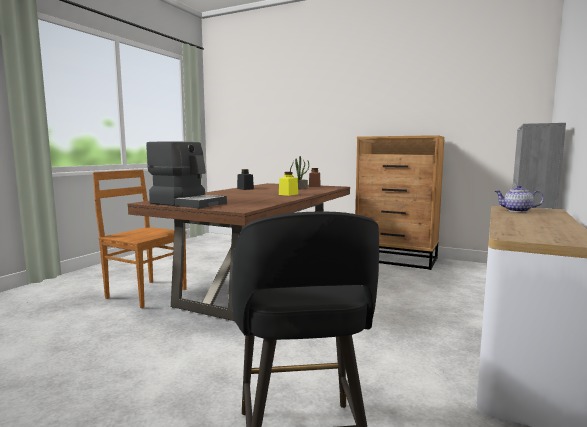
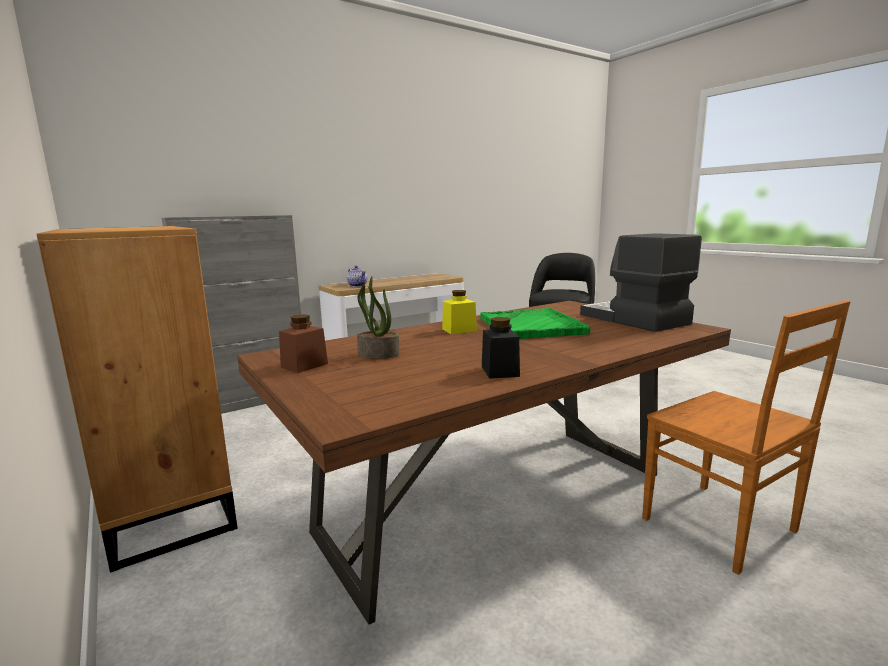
camera: 150 degrees left, 5 degrees up
none -> green tray [480,308,591,339]

